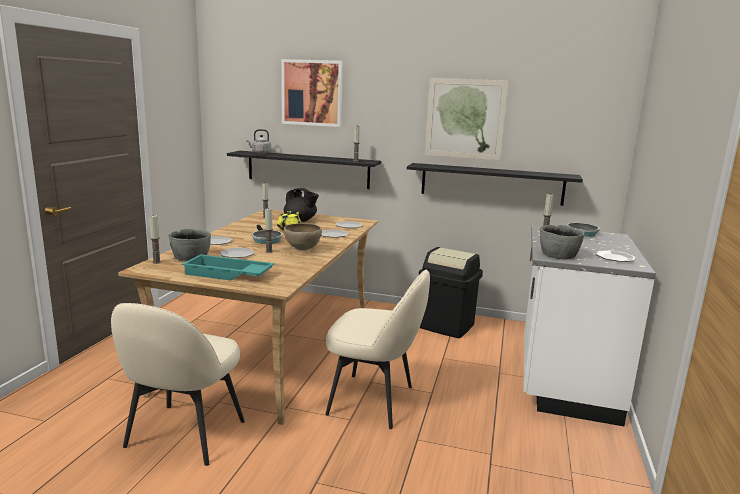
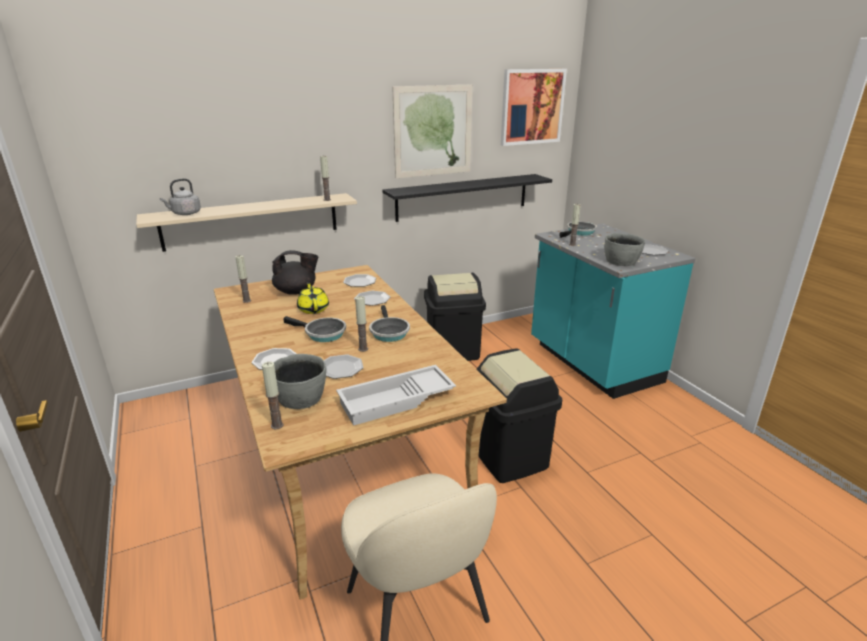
camera: 40 degrees left, 10 degrees up
turquoise tray [182,254,274,280] -> white tray [336,365,456,426]
black shelf [227,151,381,189] -> beige shelf [136,193,357,252]
picture [281,59,343,127] -> picture moved to [501,69,567,146]
brown bowl [284,223,322,250] -> frying pan [369,305,410,342]
beige chair [325,270,430,429] -> black trash can [477,348,562,483]
white counter [523,225,656,426] -> turquoise counter [531,224,696,399]

